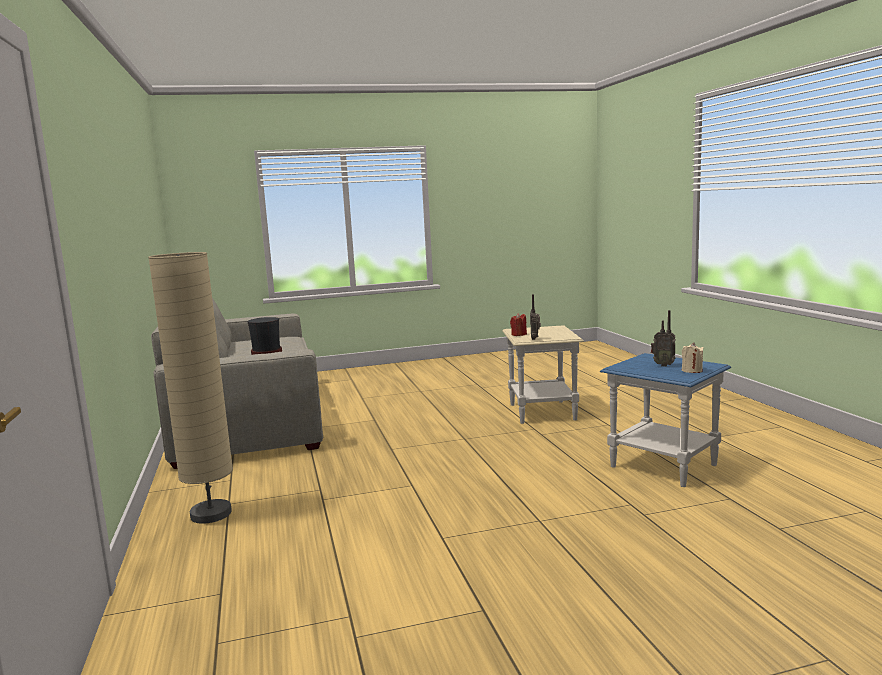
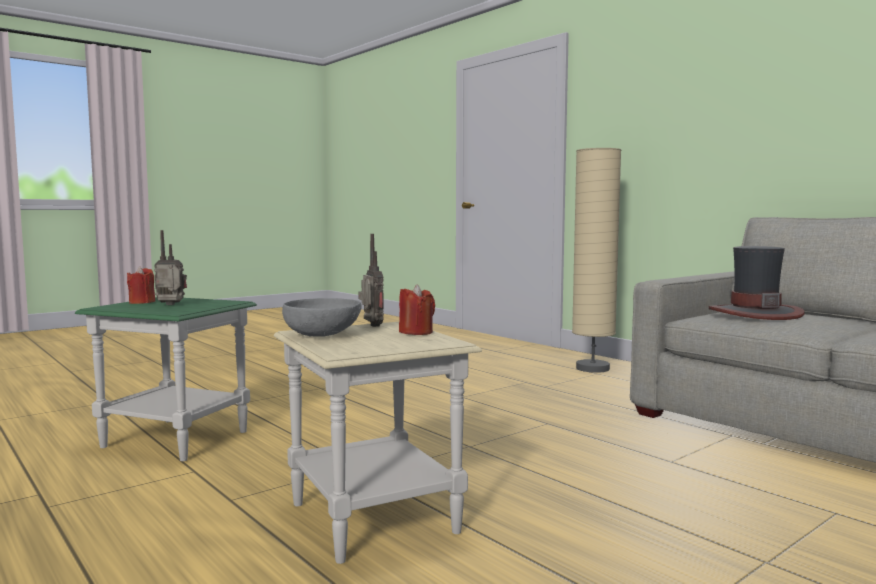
camera: 155 degrees right, 5 degrees down
blue side table [600,353,731,487] -> green side table [75,297,257,461]
beige candle [682,343,704,373] -> red candle [127,266,155,304]
none -> grey bowl [282,298,362,337]

